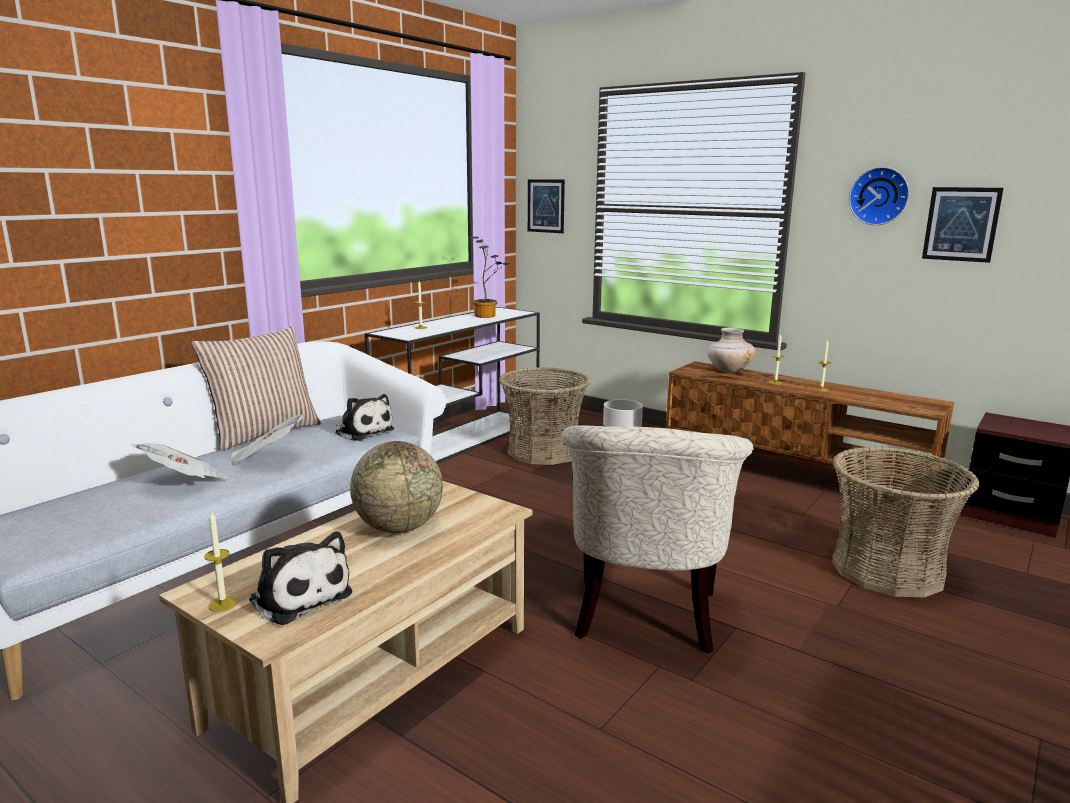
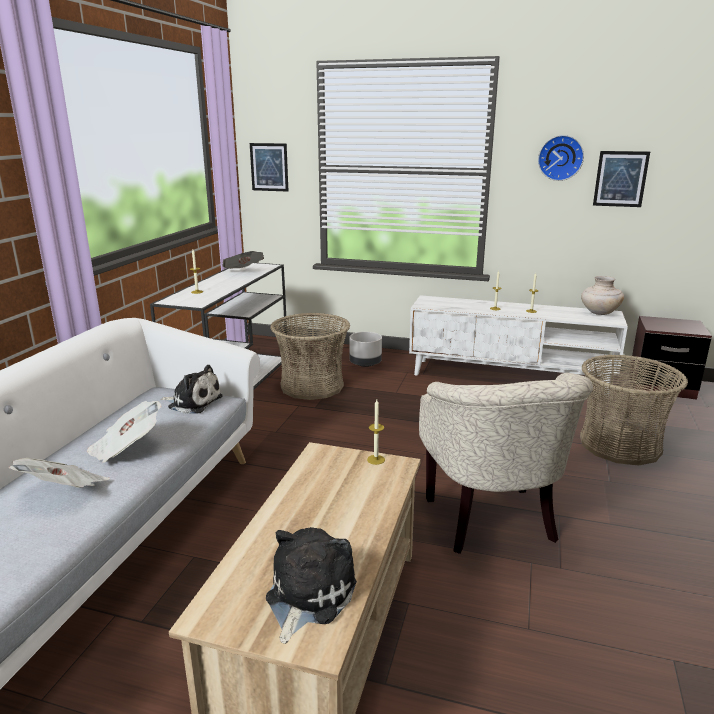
camera: 20 degrees left, 5 degrees up
pillow [191,326,321,451] -> none
candle [204,511,238,612] -> candle moved to [367,400,385,465]
plush toy [249,531,352,625] -> plush toy turned 90 degrees counterclockwise [266,527,357,644]
globe [350,441,443,533] -> none
potted plant [470,237,510,318] -> newspaper [223,251,264,269]
brown tv stand [666,361,954,515] -> white tv stand [409,295,628,397]
beige vase [707,328,756,373] -> beige vase moved to [581,276,624,315]

